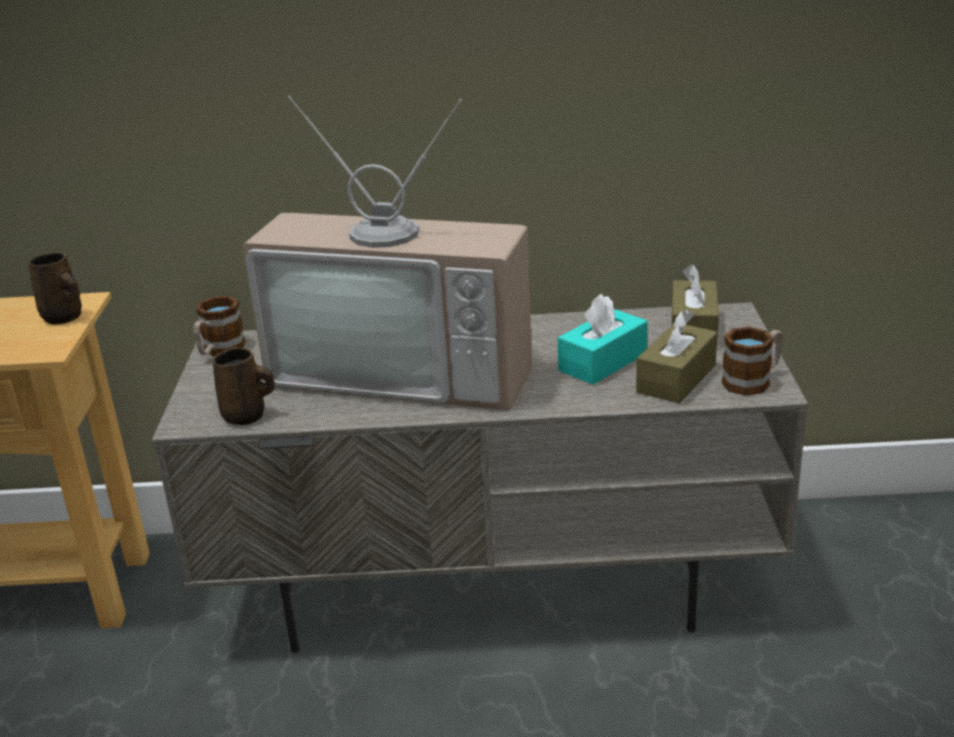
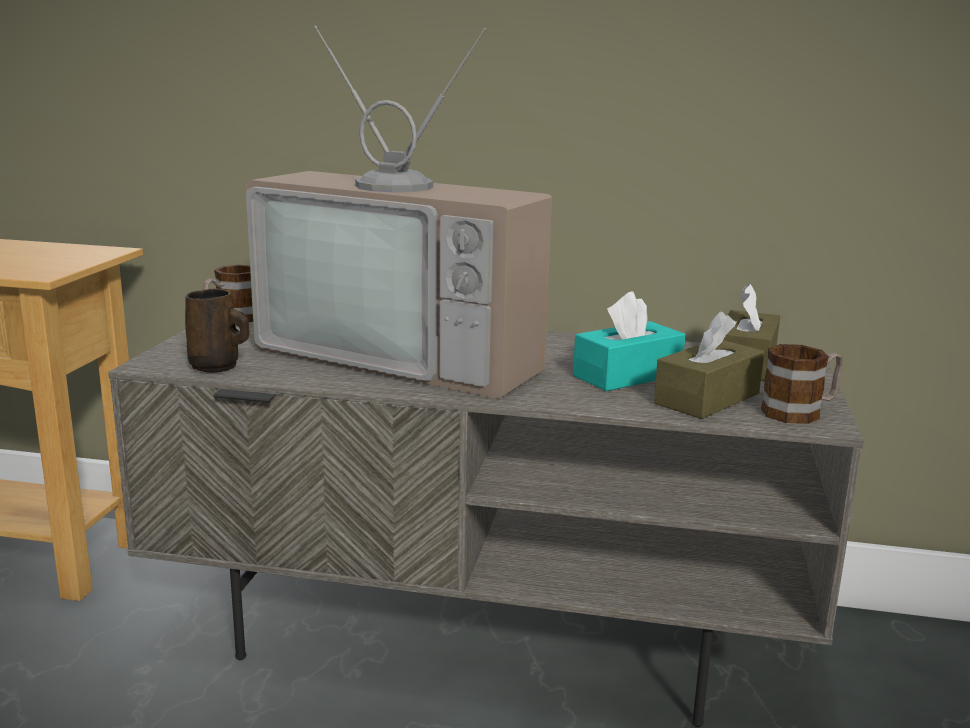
camera: 10 degrees right, 10 degrees down
brown mug [28,252,82,325] -> none

